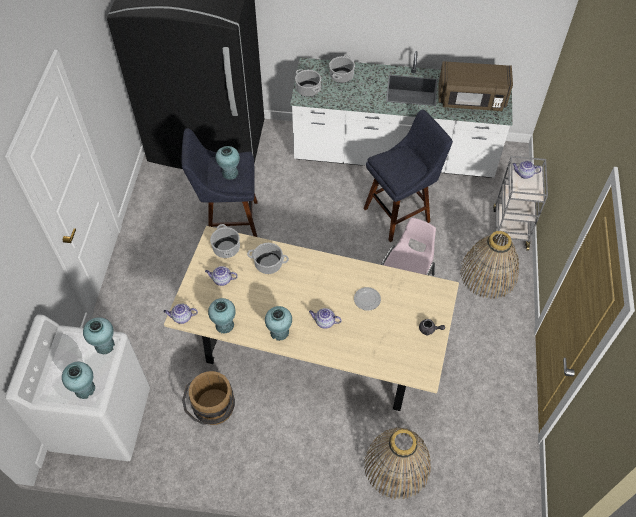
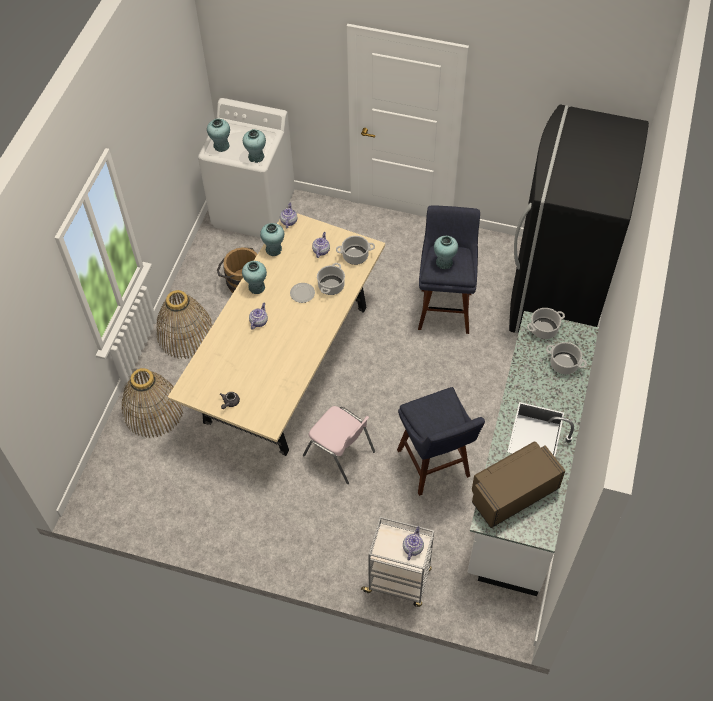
camera: 100 degrees right, 0 degrees up
plate [354,287,381,311] -> plate moved to [290,283,315,303]
brown microwave [438,61,513,111] -> brown microwave turned 45 degrees clockwise [472,442,565,528]
basket [460,231,519,299] -> basket moved to [156,290,213,359]

